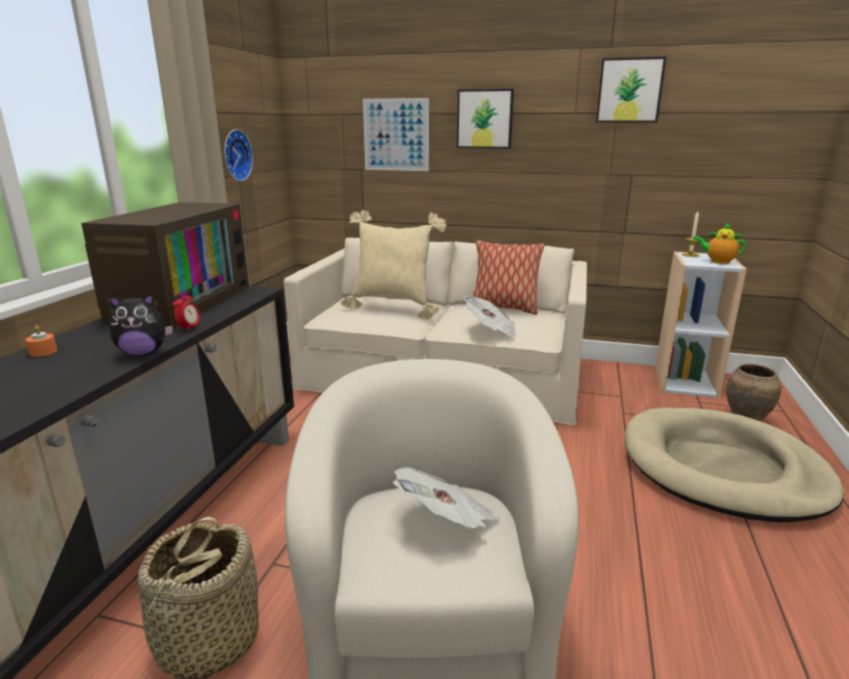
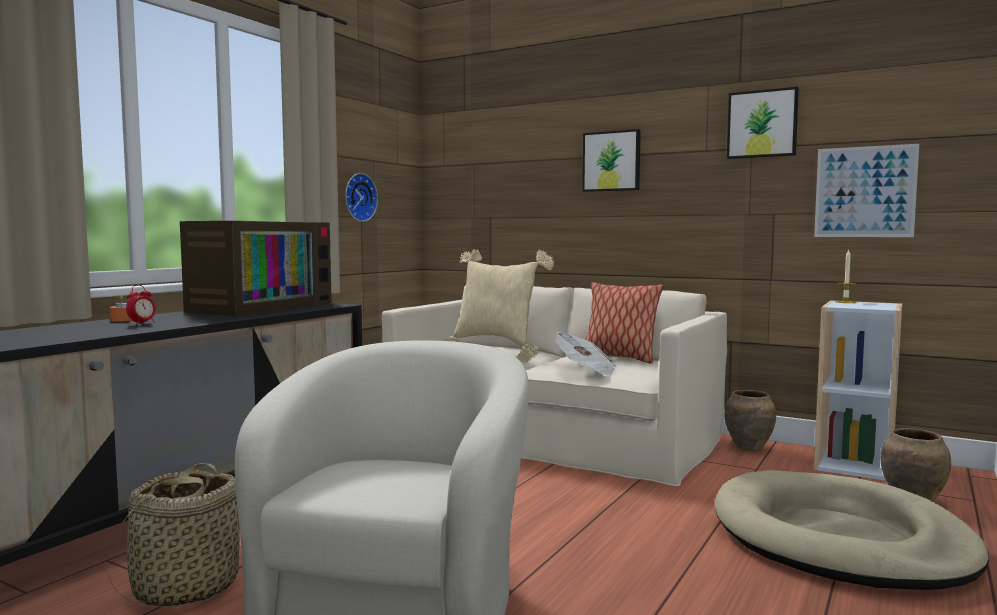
camera: 15 degrees right, 15 degrees down
plush toy [110,293,173,356] -> none
alarm clock [172,291,201,332] -> alarm clock moved to [126,285,156,325]
picture [363,98,429,171] -> picture moved to [814,144,919,237]
newspaper [392,467,501,529] -> none
teapot [693,223,746,264] -> none
none -> brown vase [724,390,776,451]

